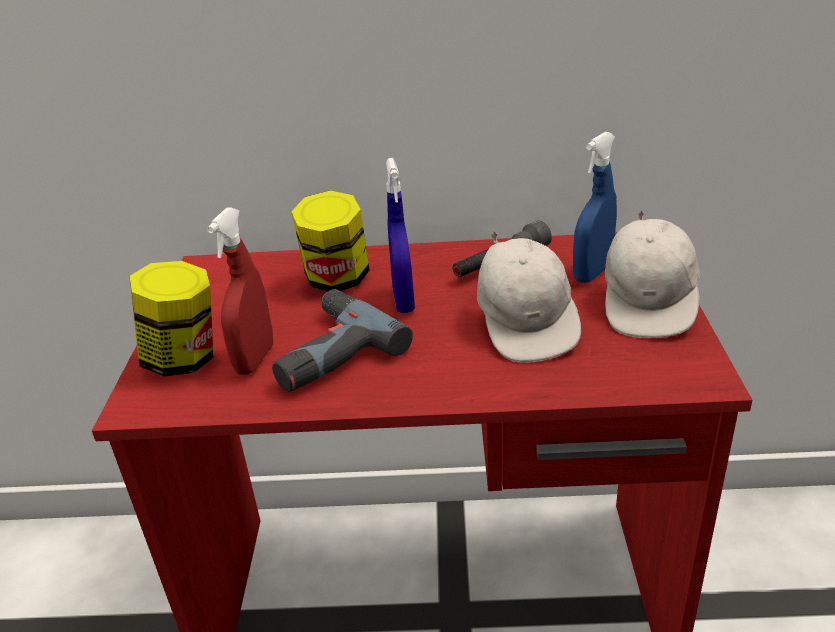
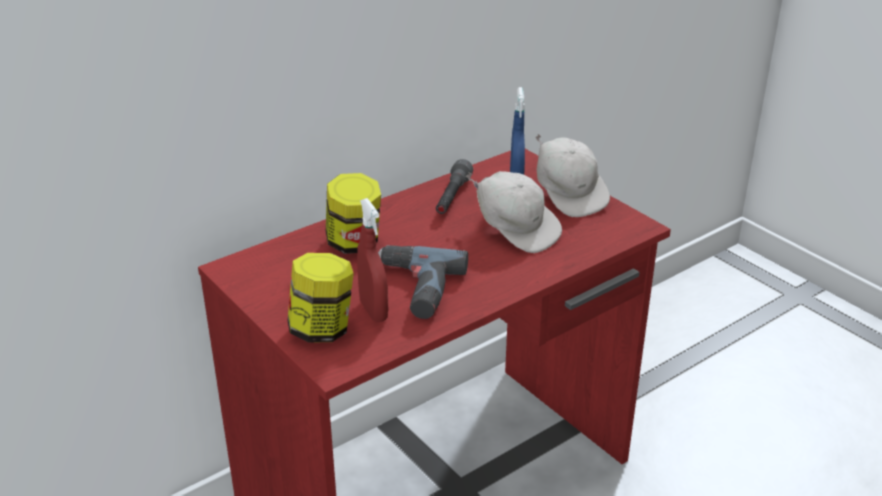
camera: 40 degrees left, 0 degrees up
blue spray bottle [386,158,415,313] -> none

